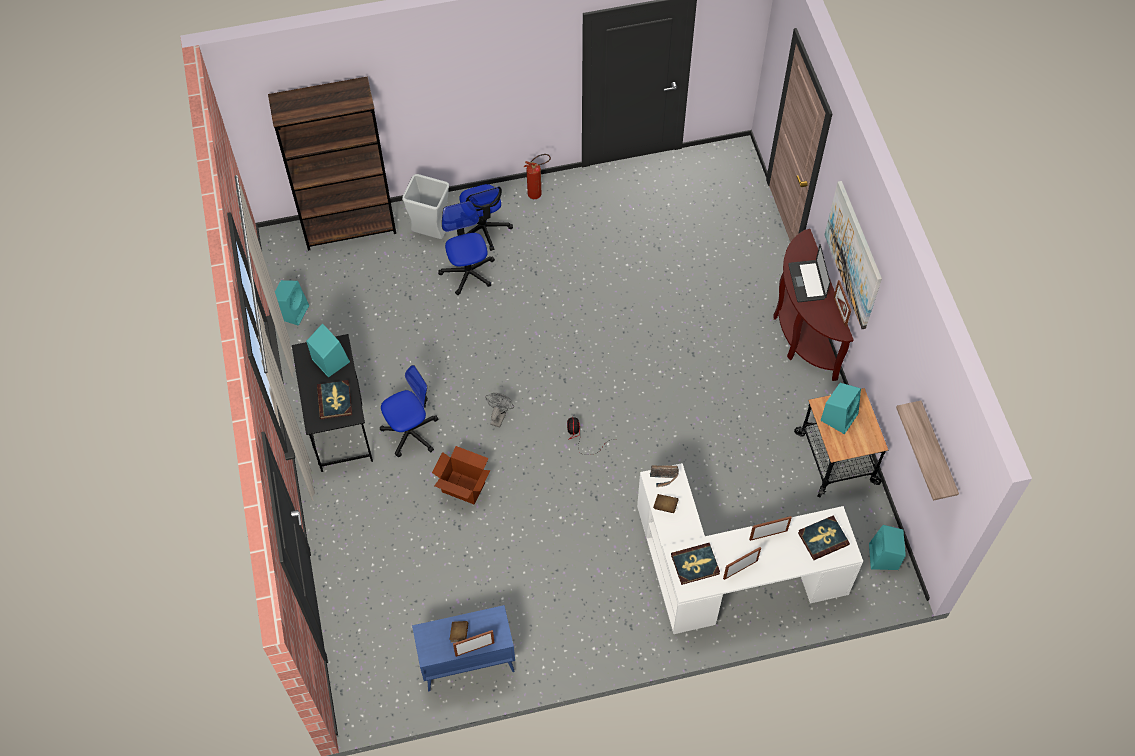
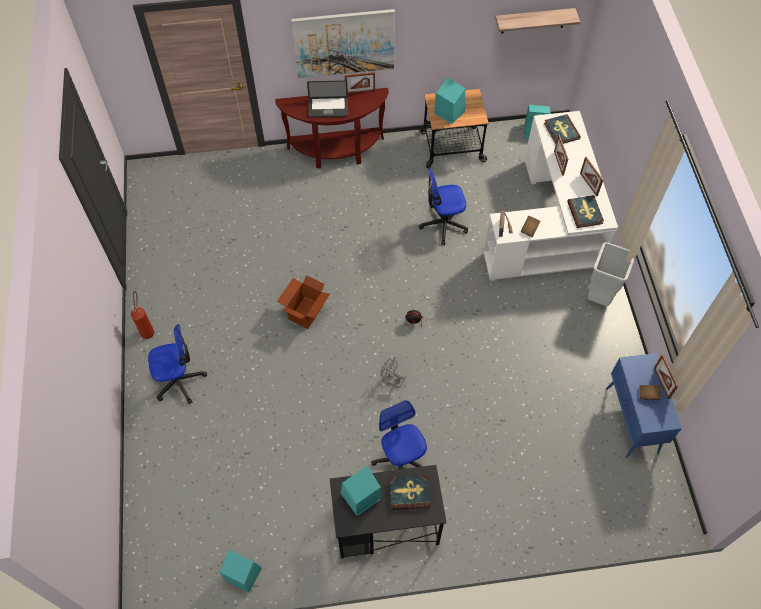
camera: 85 degrees left, 0 degrees up
brown bookcase [268,76,396,251] -> none
grey trash can [402,174,449,239] -> grey trash can moved to [588,242,634,306]
cardboard box [432,446,491,504] -> cardboard box moved to [277,275,330,329]
office chair [438,201,495,295] -> office chair moved to [419,168,468,245]

